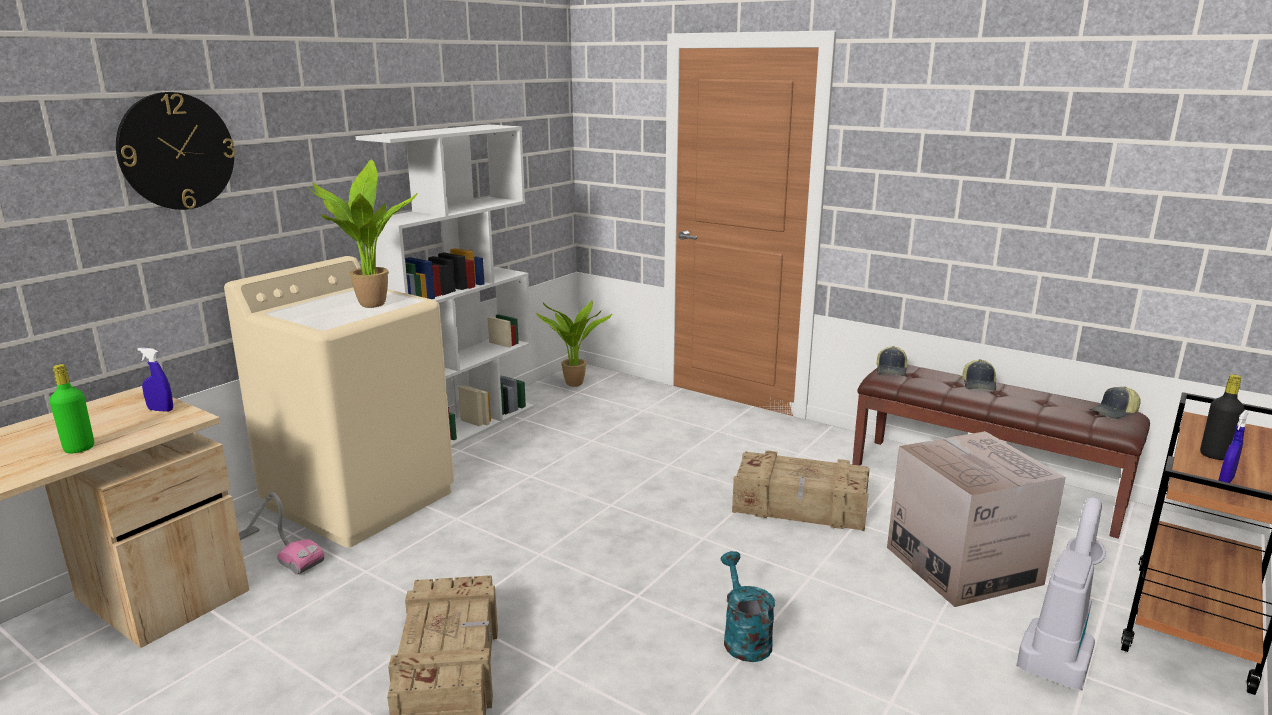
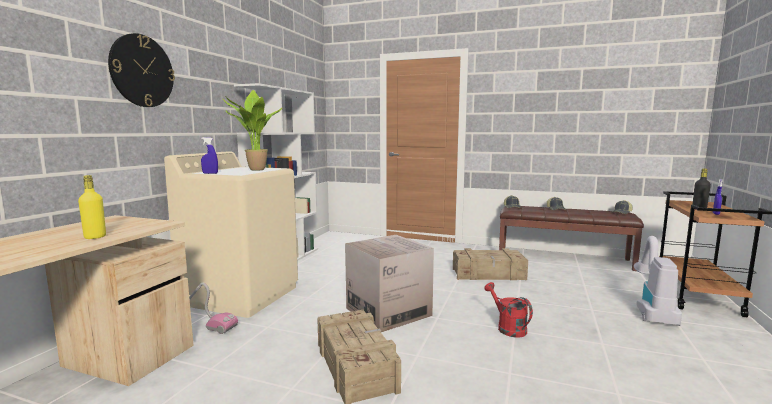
camera: 15 degrees left, 10 degrees down
green bottle [50,364,94,454] -> yellow bottle [78,175,106,239]
blue spray bottle [137,348,173,412] -> blue spray bottle moved to [201,137,218,174]
potted plant [536,300,612,387] -> none
turquoise watering can [721,551,775,662] -> red watering can [484,282,533,338]
cardboard box [887,431,1066,607] -> cardboard box moved to [345,235,434,332]

